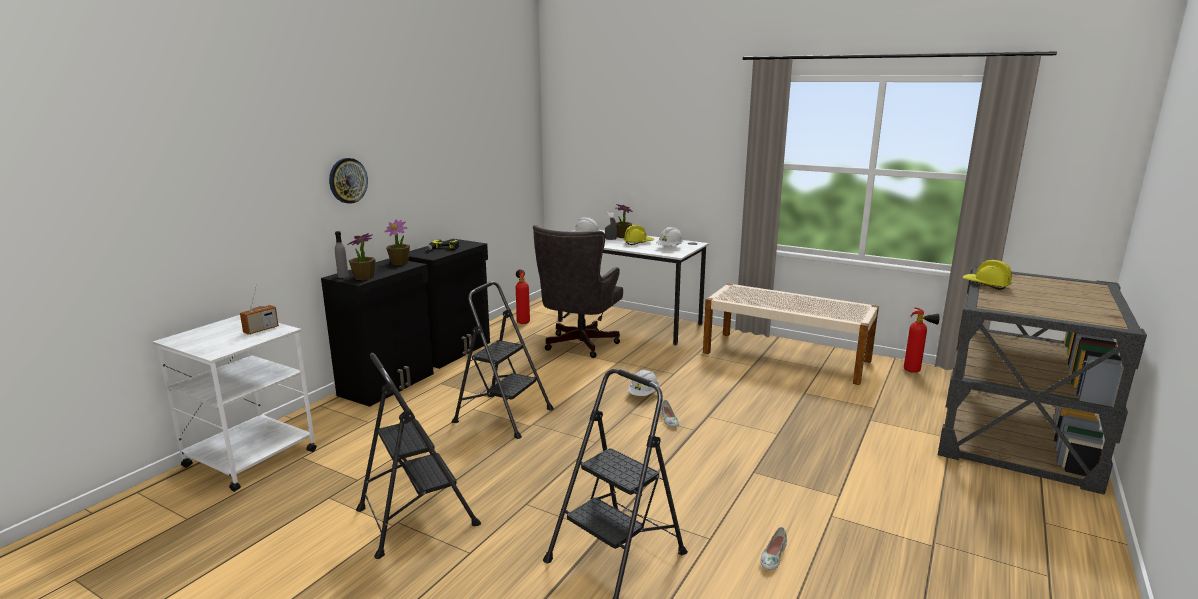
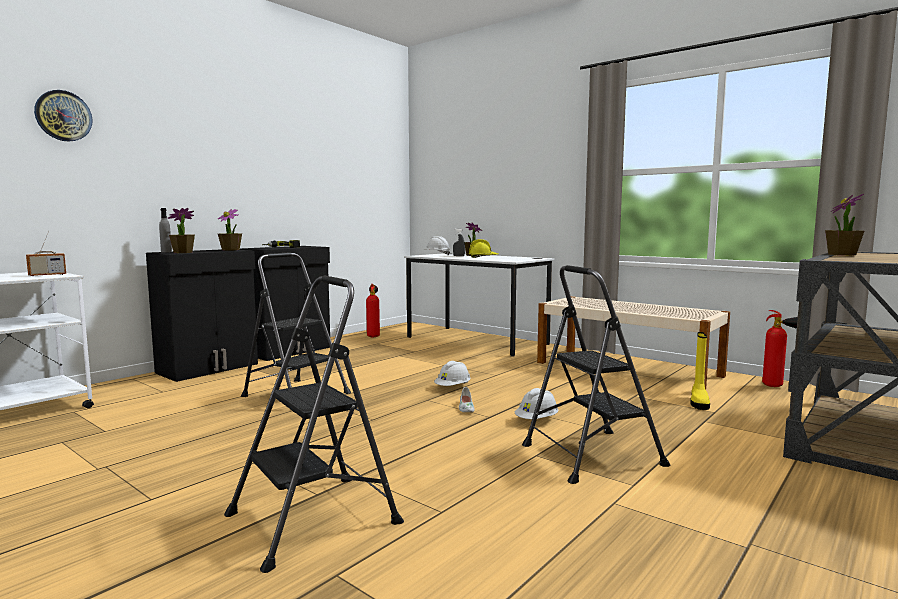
camera: 10 degrees right, 10 degrees down
wall clock [329,158,368,204] -> wall clock moved to [34,90,92,142]
black step ladder [356,353,481,559] -> black step ladder moved to [522,265,671,484]
grey office chair [533,225,623,358] -> none
white hard hat [656,227,684,246] -> white hard hat moved to [515,388,558,419]
white shoe [760,527,787,571] -> none
yellow hard hat [962,260,1012,290] -> potted plant [825,194,864,255]
none -> yellow boot [690,332,710,410]

